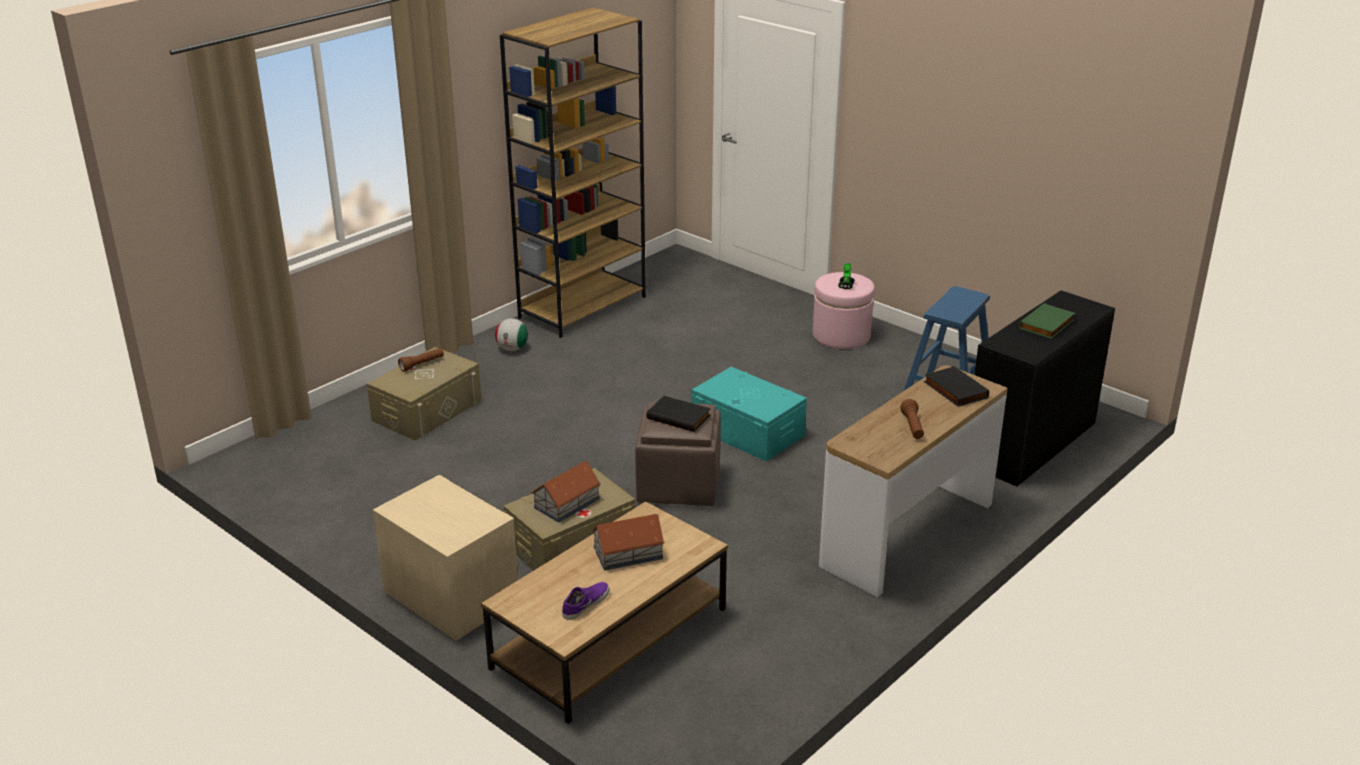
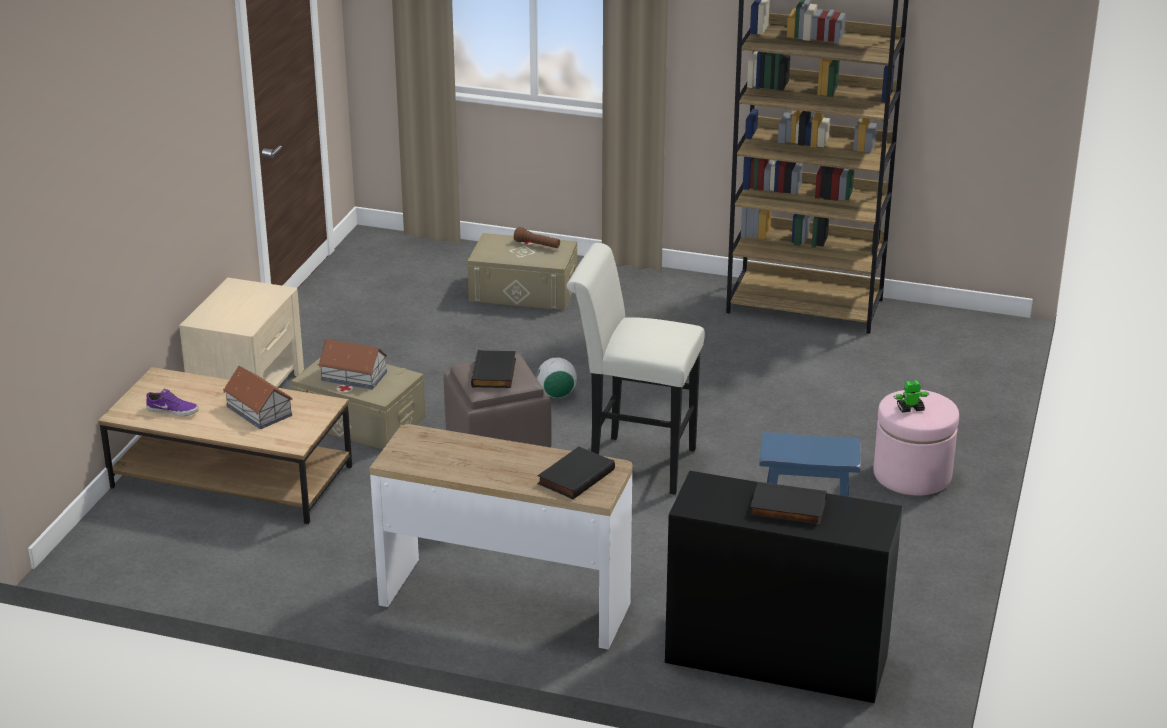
camera: 65 degrees right, 0 degrees up
football [495,318,528,351] -> football moved to [537,358,577,398]
turquoise storage box [691,367,807,462] -> white stool [566,243,705,495]
brown flashlight [900,399,924,439] -> none
green book [1019,303,1075,339] -> black book [750,482,827,525]

